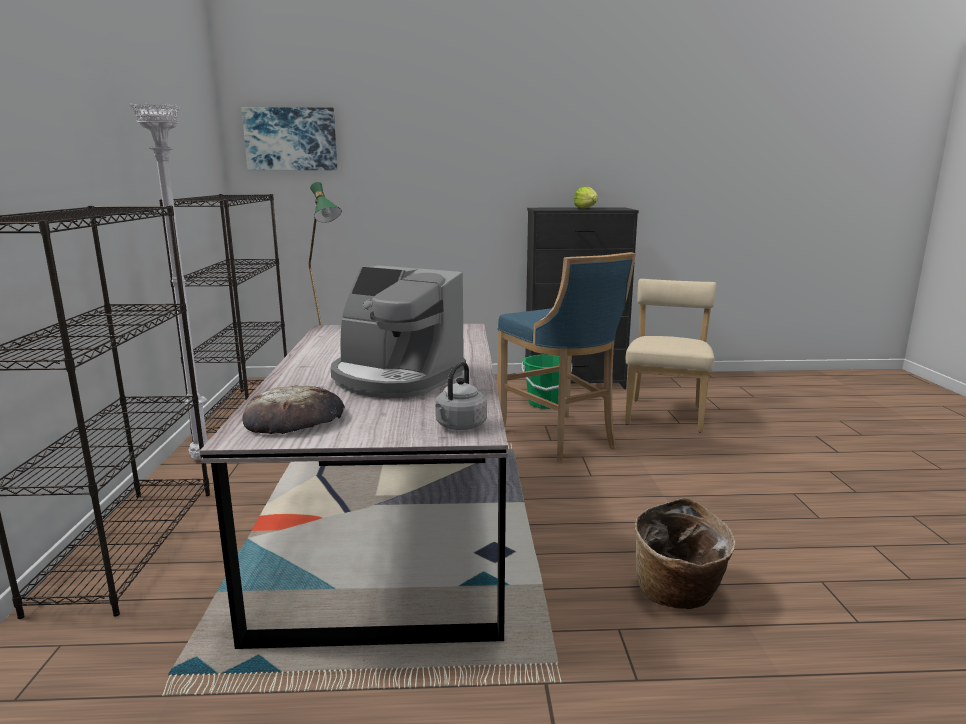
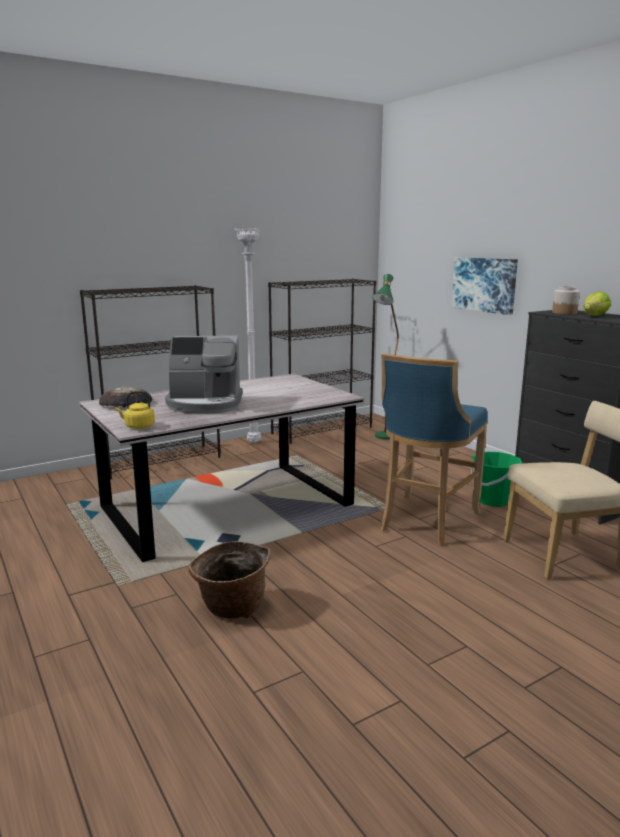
camera: 60 degrees right, 0 degrees up
picture [242,107,337,170] -> picture moved to [451,257,518,315]
coffee machine [331,265,466,398] -> coffee machine turned 90 degrees counterclockwise [165,336,243,414]
grey kettle [435,362,487,430] -> yellow kettle [115,391,155,429]
none -> jar [552,286,580,315]

